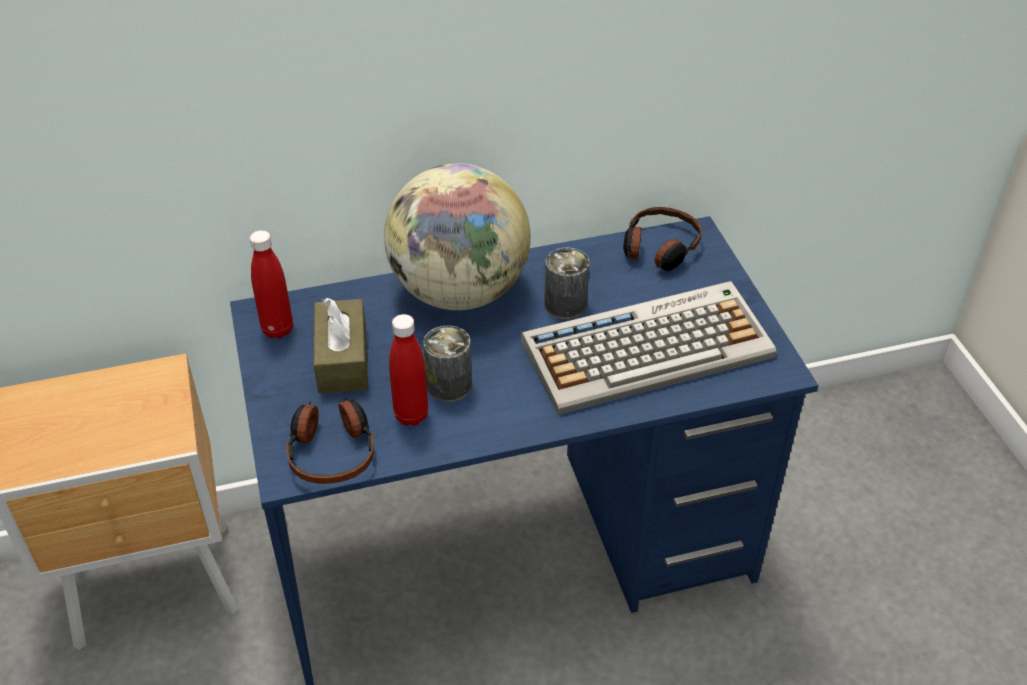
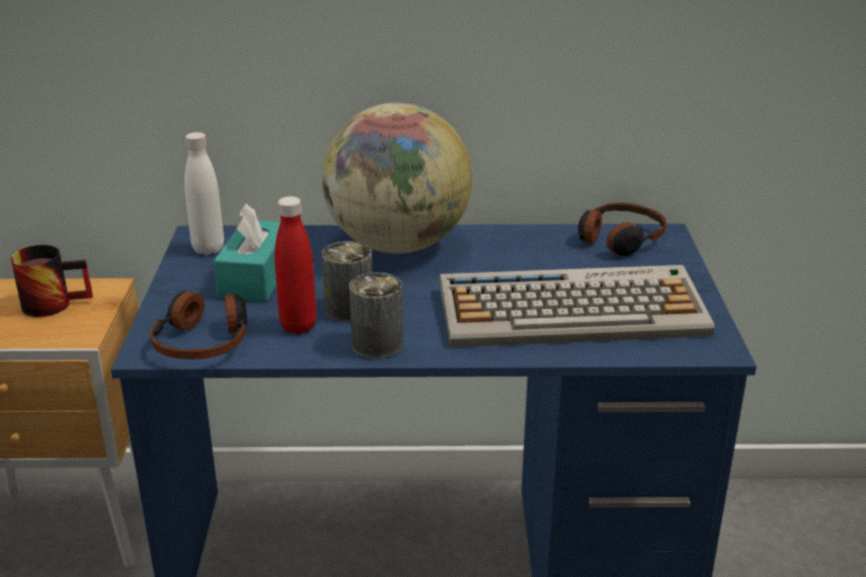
camera: 15 degrees right, 15 degrees down
red bottle [250,230,293,338] -> white bottle [185,132,224,255]
brown tissue box [314,298,368,394] -> turquoise tissue box [213,203,280,302]
can [544,247,589,319] -> can moved to [349,272,403,359]
none -> mug [11,245,93,317]

